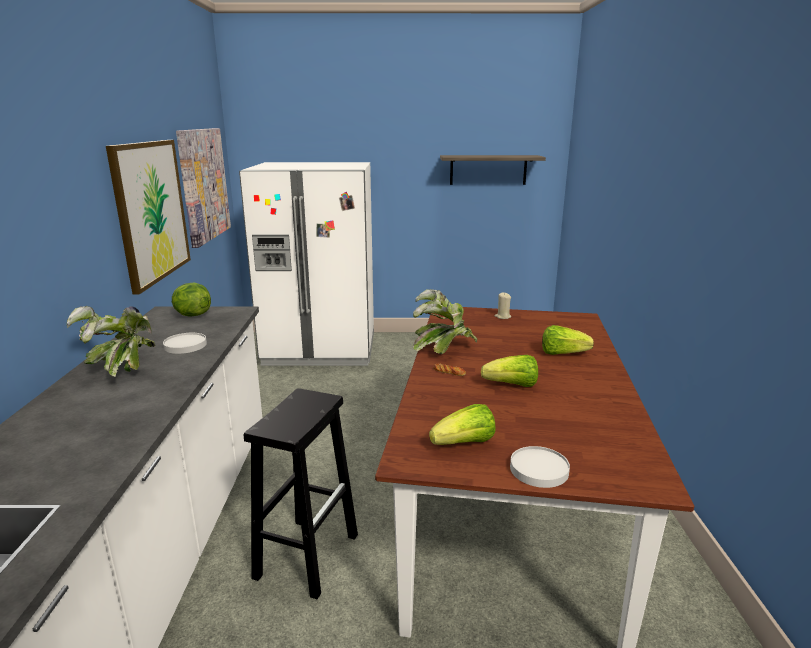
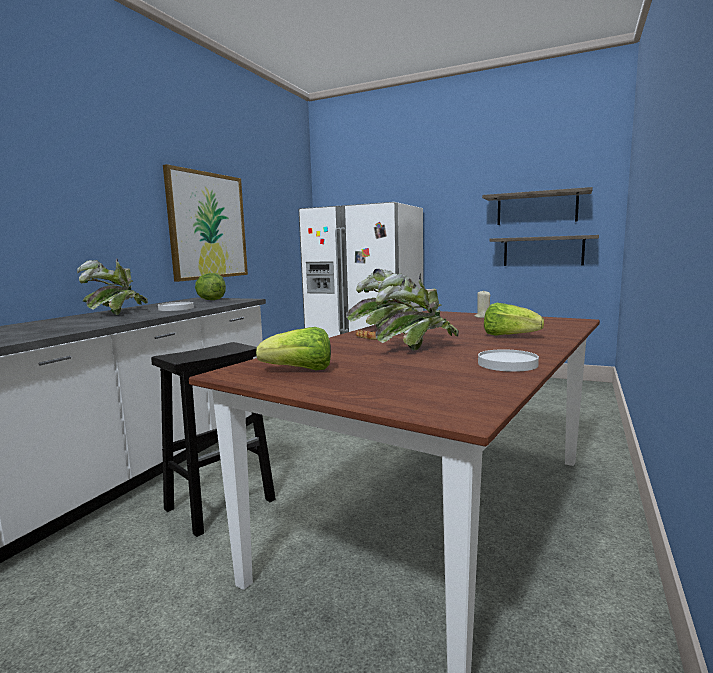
camera: 25 degrees right, 10 degrees down
picture [176,128,231,248] -> none
lettuce [481,355,538,387] -> potted plant [375,273,459,351]
white plate [510,446,570,488] -> white plate moved to [478,349,539,372]
none -> shelf [489,235,599,266]

